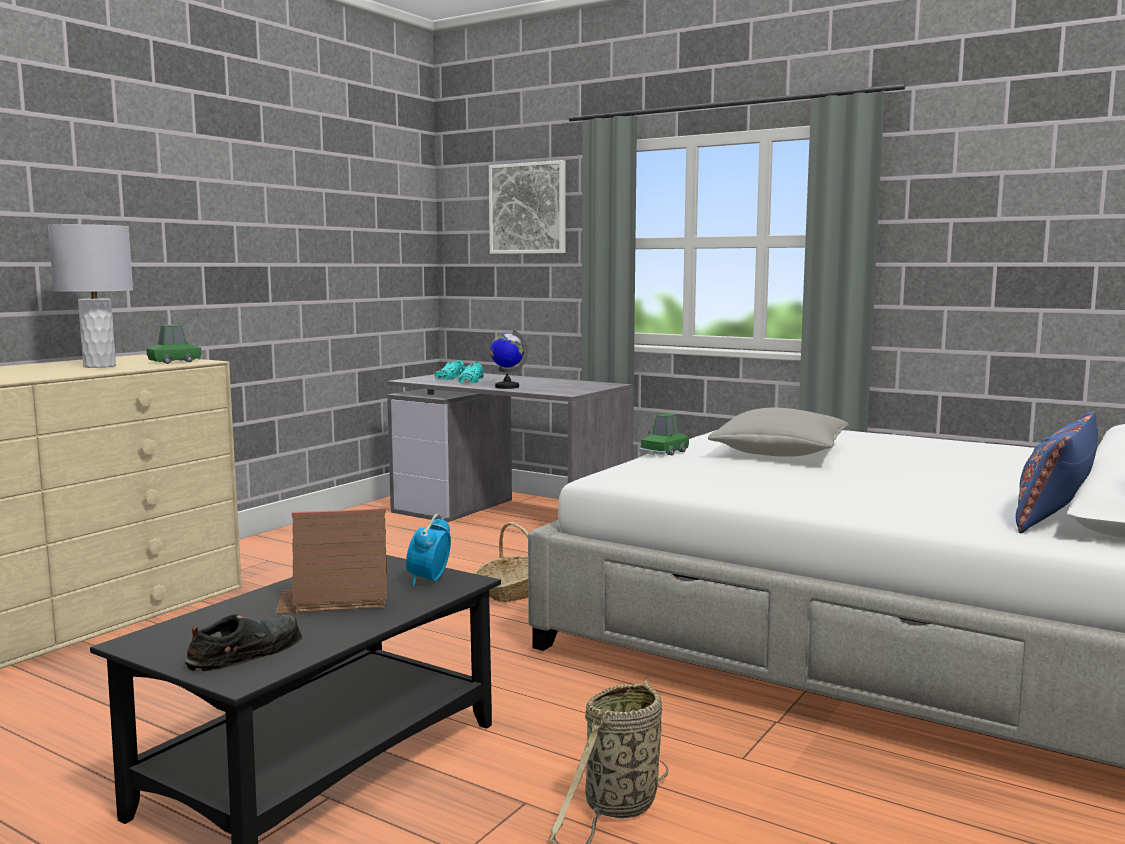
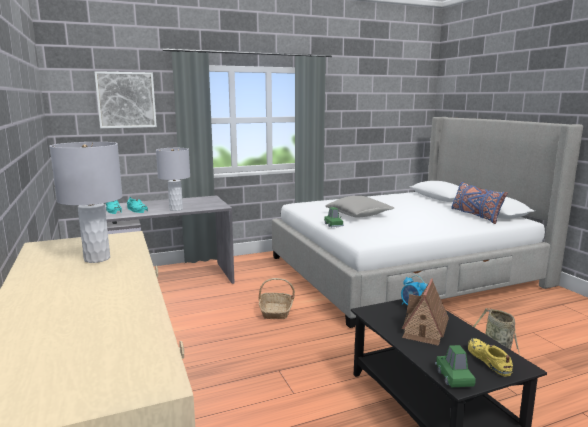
camera: 55 degrees left, 5 degrees up
green toy car [147,325,204,364] -> green toy car moved to [435,345,476,387]
black shoe [185,614,302,671] -> yellow shoe [468,338,513,377]
globe [490,329,528,389] -> grey table lamp [156,148,190,211]

